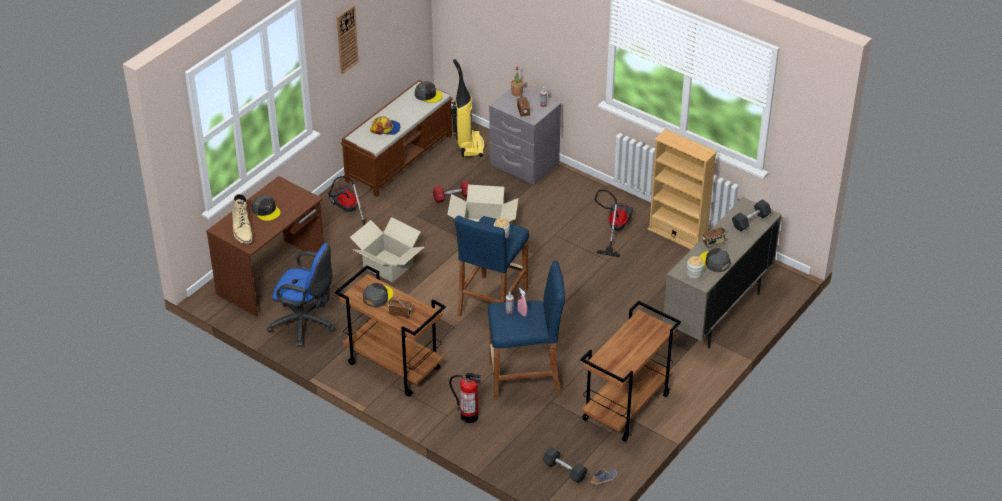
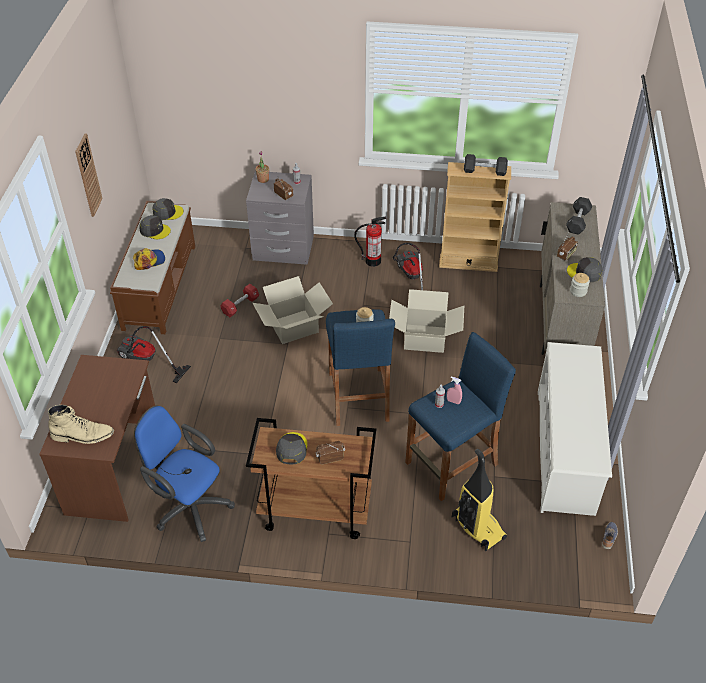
camera: 30 degrees left, 5 degrees up
beige boot [232,194,253,244] -> beige boot turned 45 degrees counterclockwise [48,405,114,444]
grey cap [252,195,281,221] -> grey cap moved to [140,215,171,239]
blue office chair [267,243,335,347] -> blue office chair turned 135 degrees counterclockwise [134,405,235,542]
cardboard box [350,217,424,283] -> cardboard box moved to [389,289,464,353]
fire extinguisher [449,373,481,423] -> fire extinguisher moved to [354,217,386,267]
vacuum cleaner [451,59,485,157] -> vacuum cleaner moved to [452,449,507,551]
black dumbbell [543,447,587,483] -> black dumbbell moved to [464,154,508,176]
brown cart [580,301,681,442] -> white shoe rack [538,342,612,516]

